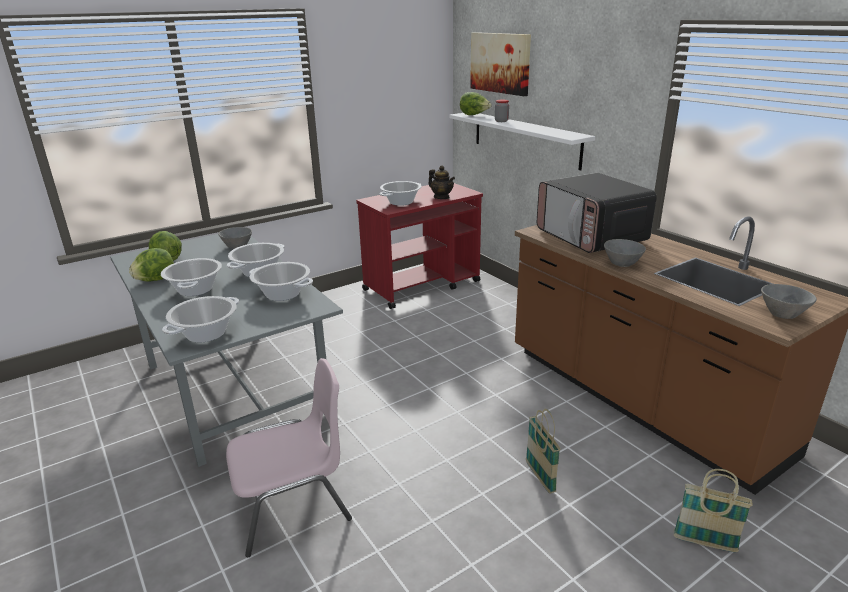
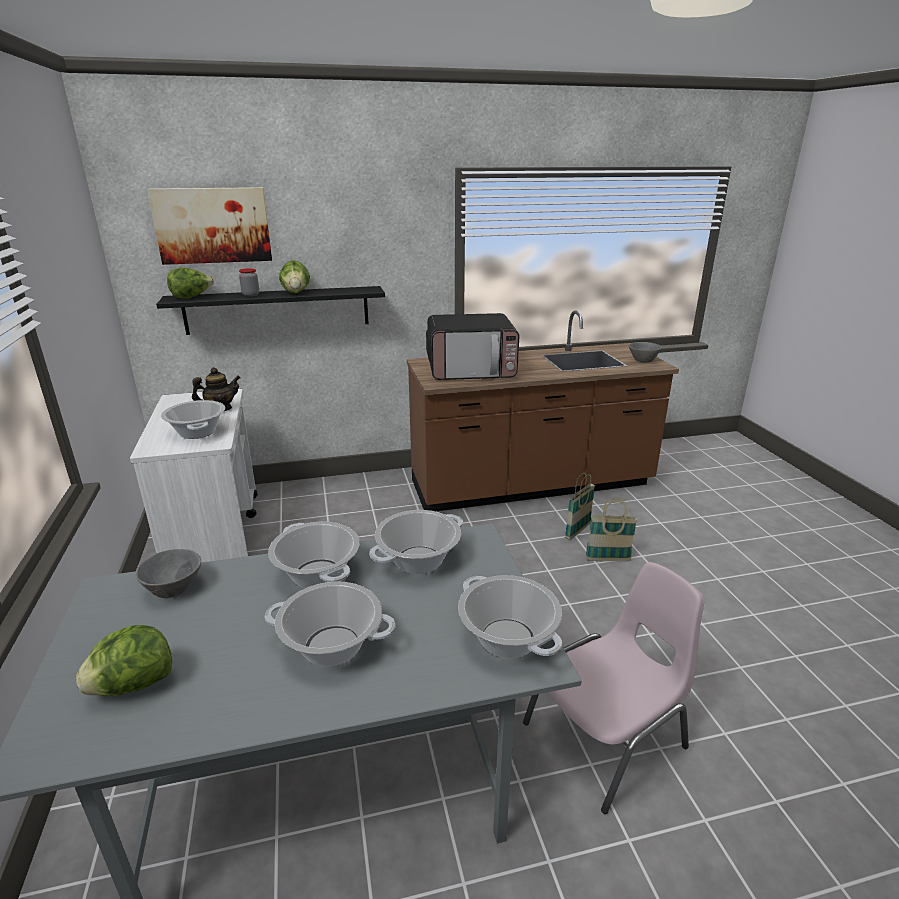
camera: 70 degrees left, 0 degrees up
lettuce [129,248,174,281] -> lettuce moved to [279,260,310,294]
pink chair [226,358,352,557] -> pink chair turned 60 degrees clockwise [523,562,704,814]
red cart [356,183,483,309] -> white cart [130,389,258,563]
white shelf [449,113,595,170] -> black shelf [156,286,385,335]
grey bowl [604,239,646,267] -> none
basket [674,469,753,552] -> basket moved to [565,472,595,540]

